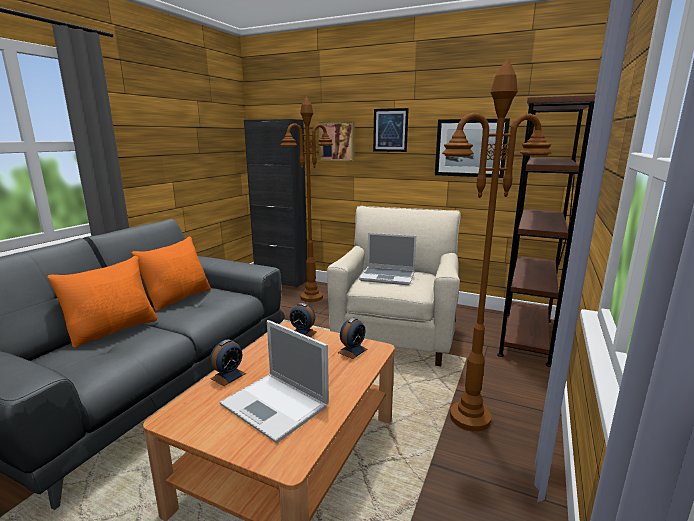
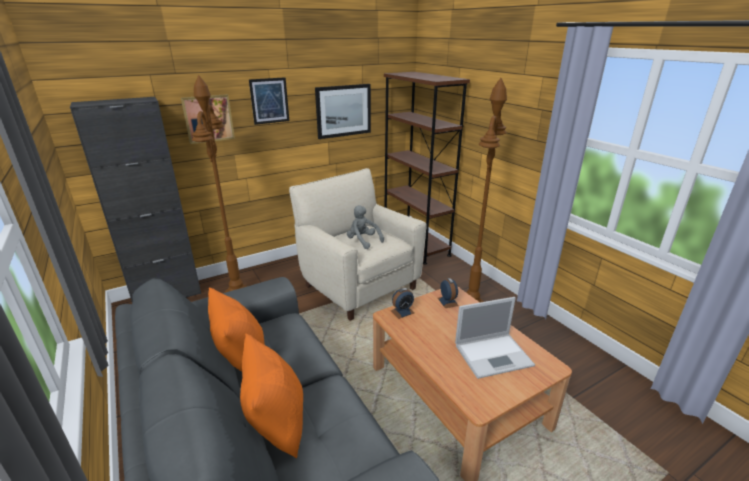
camera: 55 degrees left, 10 degrees up
alarm clock [210,339,246,386] -> none
laptop [359,233,416,285] -> grey plush toy [347,205,384,249]

